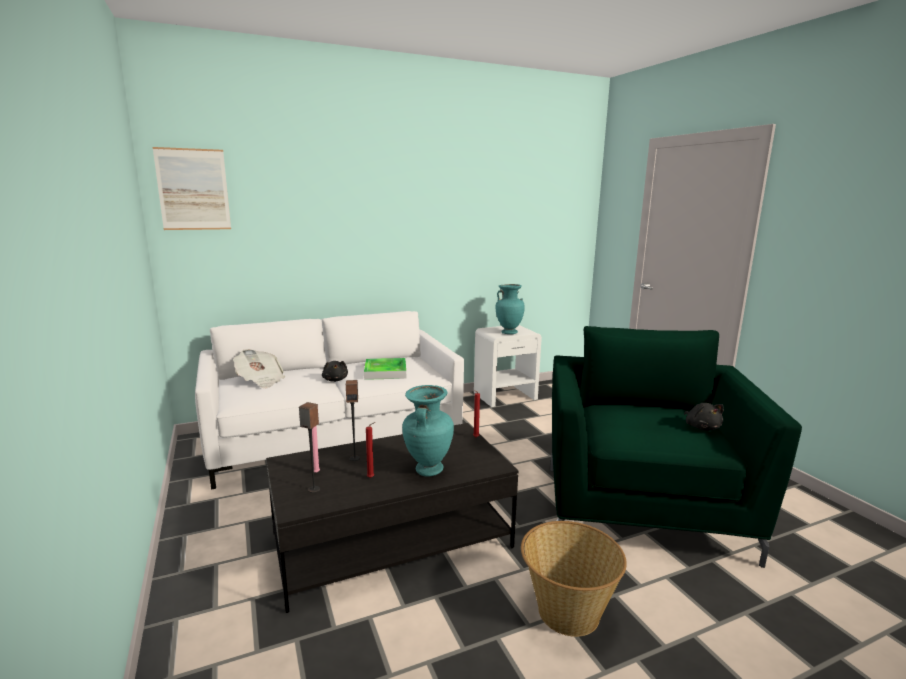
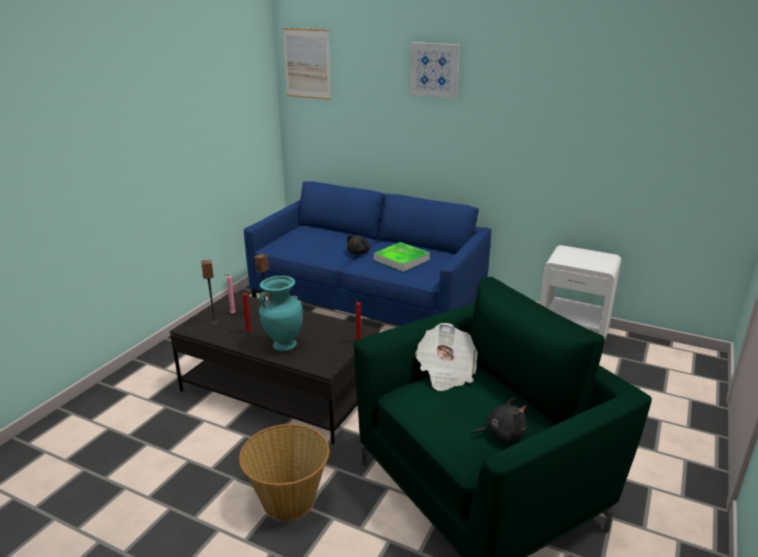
camera: 50 degrees right, 10 degrees up
white sofa [195,311,464,490] -> blue sofa [244,181,491,326]
newspaper [233,349,285,388] -> newspaper moved to [415,323,478,391]
turquoise vase [496,284,525,334] -> none
black plush toy [684,403,724,431] -> black plush toy turned 135 degrees counterclockwise [472,397,527,442]
none -> picture [409,42,460,99]

